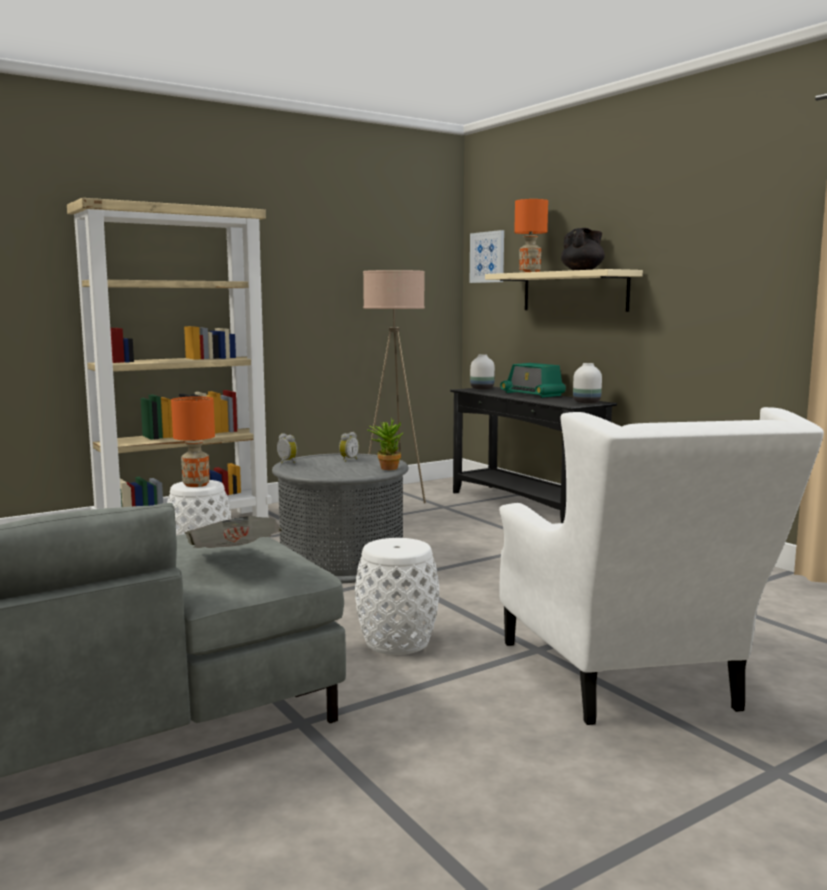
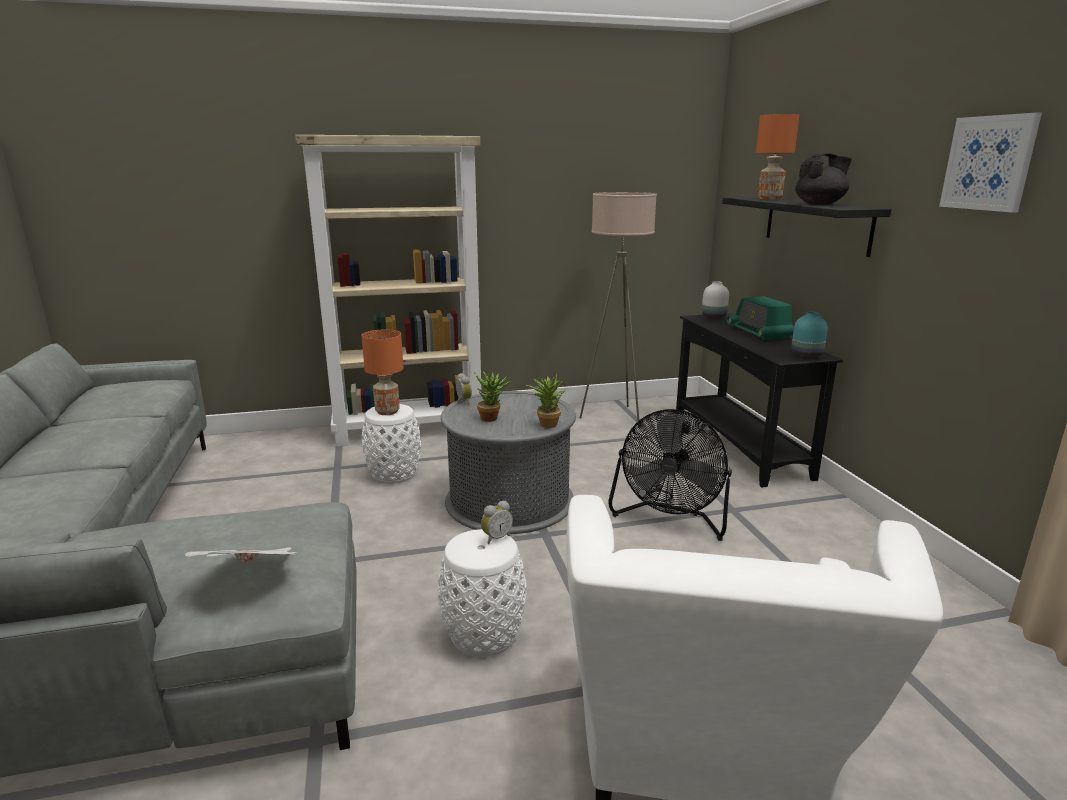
camera: 20 degrees right, 10 degrees up
alarm clock [339,432,359,462] -> alarm clock moved to [481,501,513,544]
picture [470,230,504,283] -> picture moved to [939,113,1042,213]
beige shelf [485,269,643,312] -> black shelf [722,197,892,257]
white vase [573,363,602,403] -> turquoise vase [791,312,828,358]
none -> potted plant [473,371,510,422]
none -> black fan [608,409,732,541]

